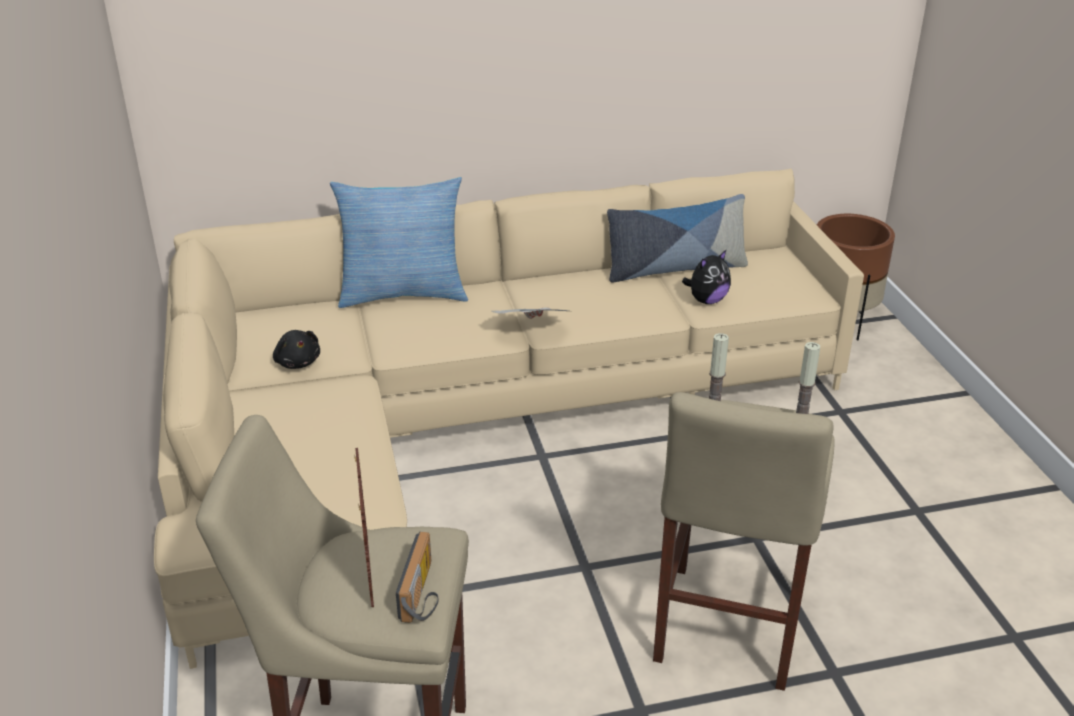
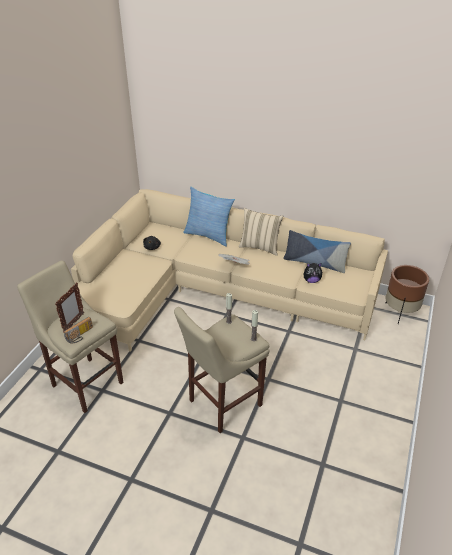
camera: 35 degrees right, 5 degrees up
none -> beige pillow [239,208,283,256]

